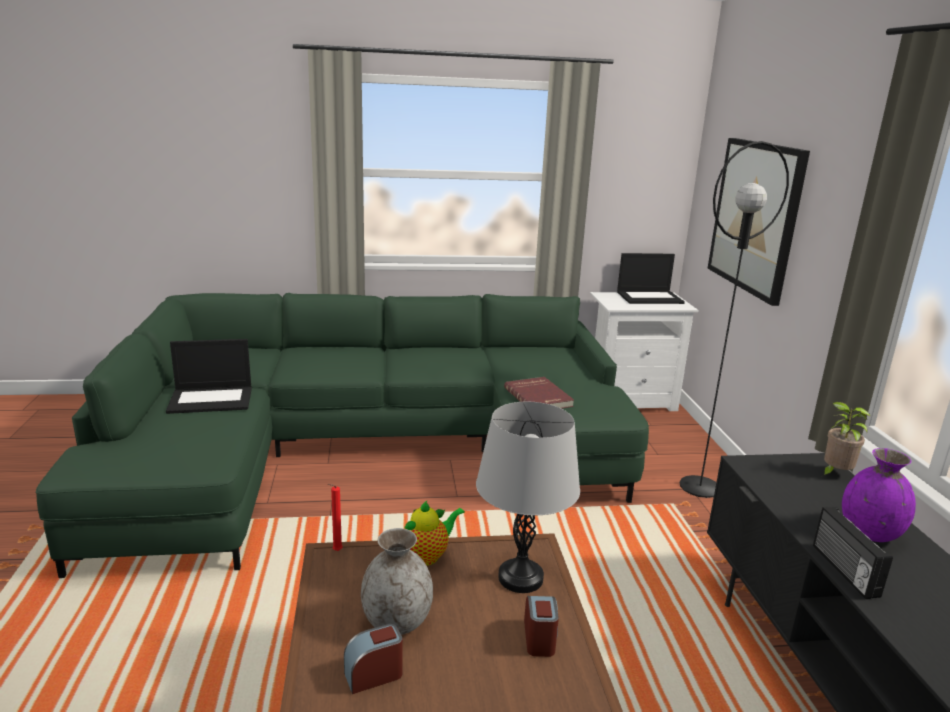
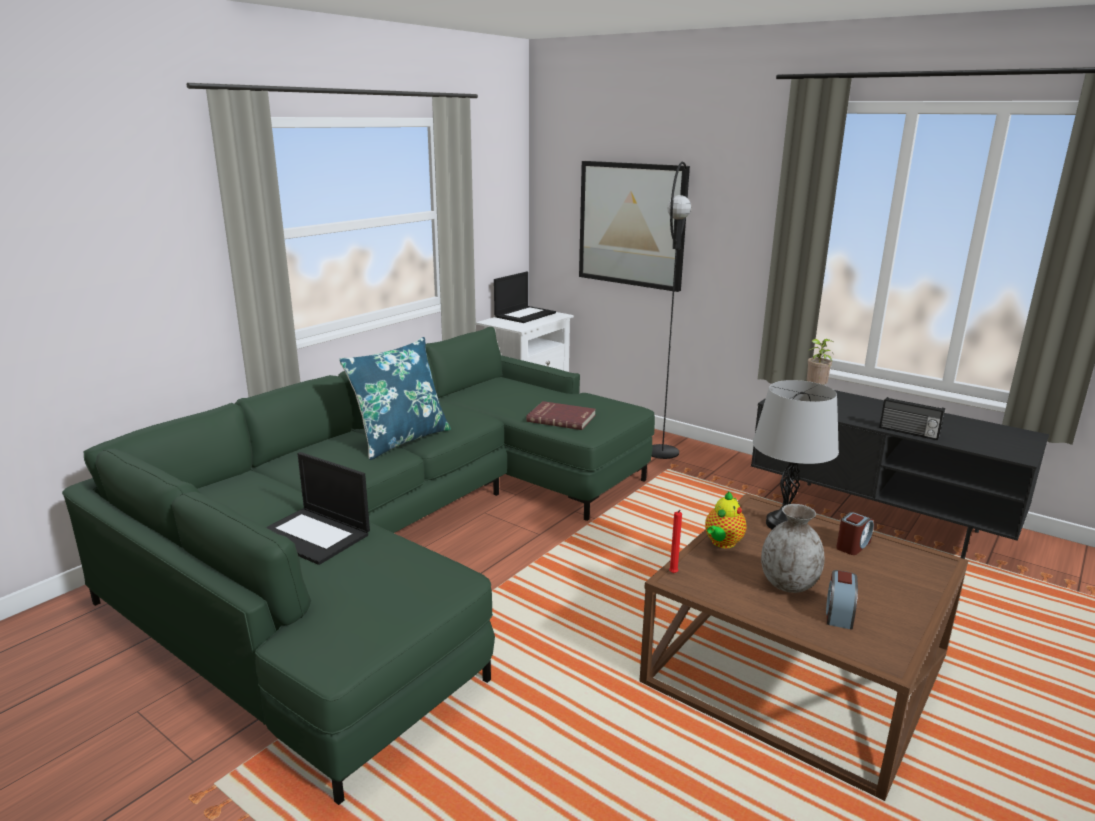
camera: 45 degrees left, 0 degrees up
laptop [166,339,252,414] -> laptop turned 90 degrees clockwise [266,452,370,565]
teapot [404,501,465,566] -> teapot turned 150 degrees counterclockwise [705,491,747,548]
alarm clock [524,596,559,657] -> alarm clock turned 90 degrees clockwise [836,512,874,555]
purple vase [842,448,916,542] -> none
none -> blue pillow [339,337,451,460]

